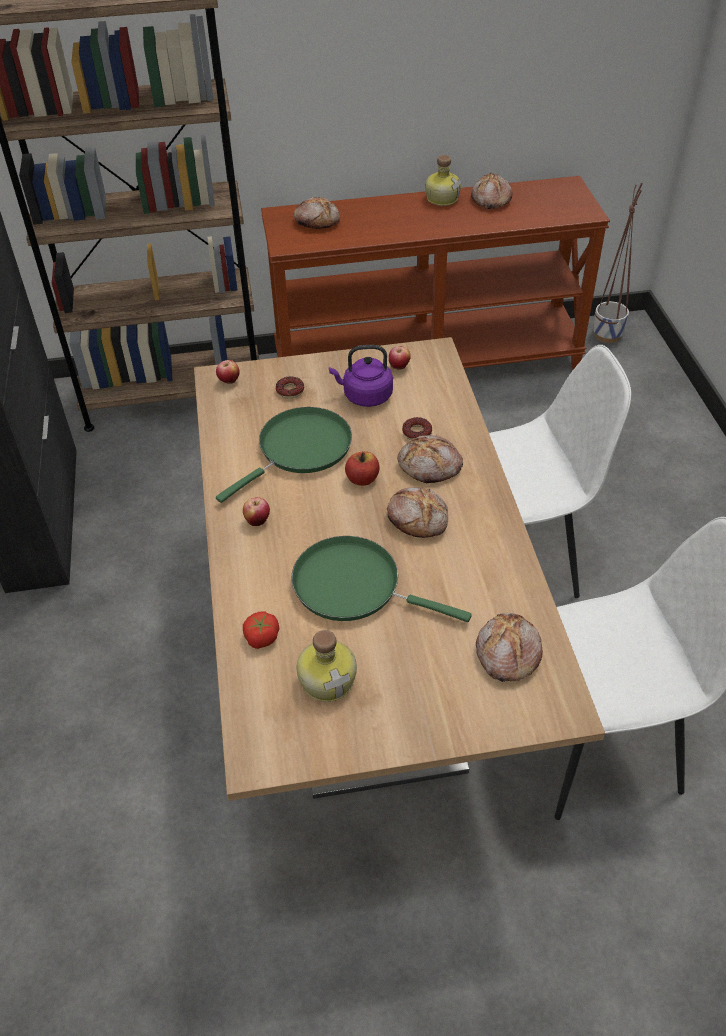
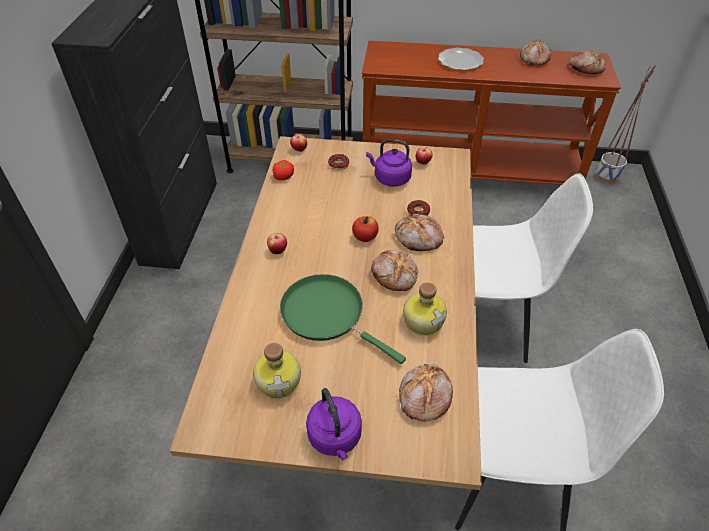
camera: 15 degrees right, 0 degrees up
green frying pan [216,407,352,503] -> none
tomato [243,611,279,649] -> tomato moved to [273,160,294,180]
bread [293,197,340,229] -> bread moved to [569,50,606,74]
bottle [425,155,461,206] -> bottle moved to [403,282,447,336]
none -> purple kettle [306,388,362,460]
none -> plate [438,48,484,70]

